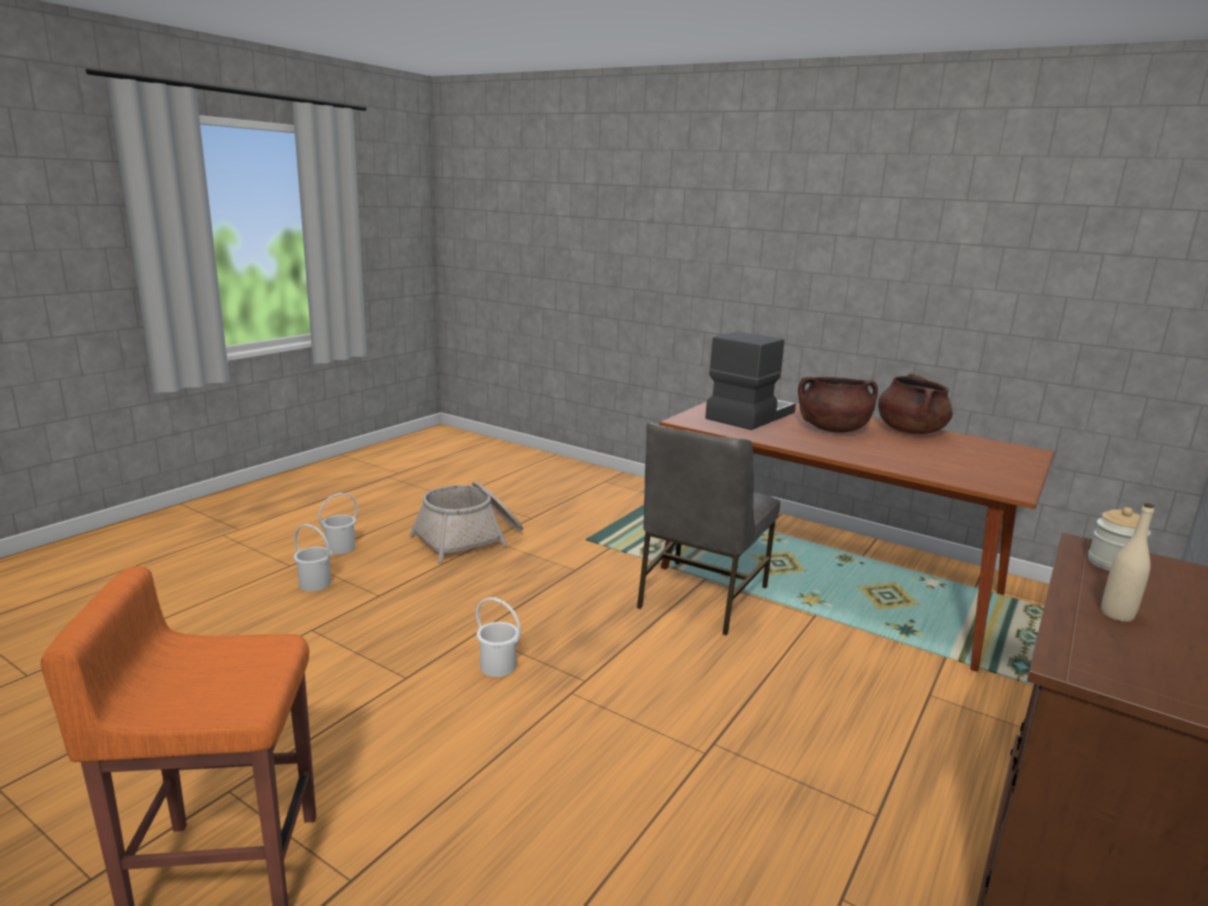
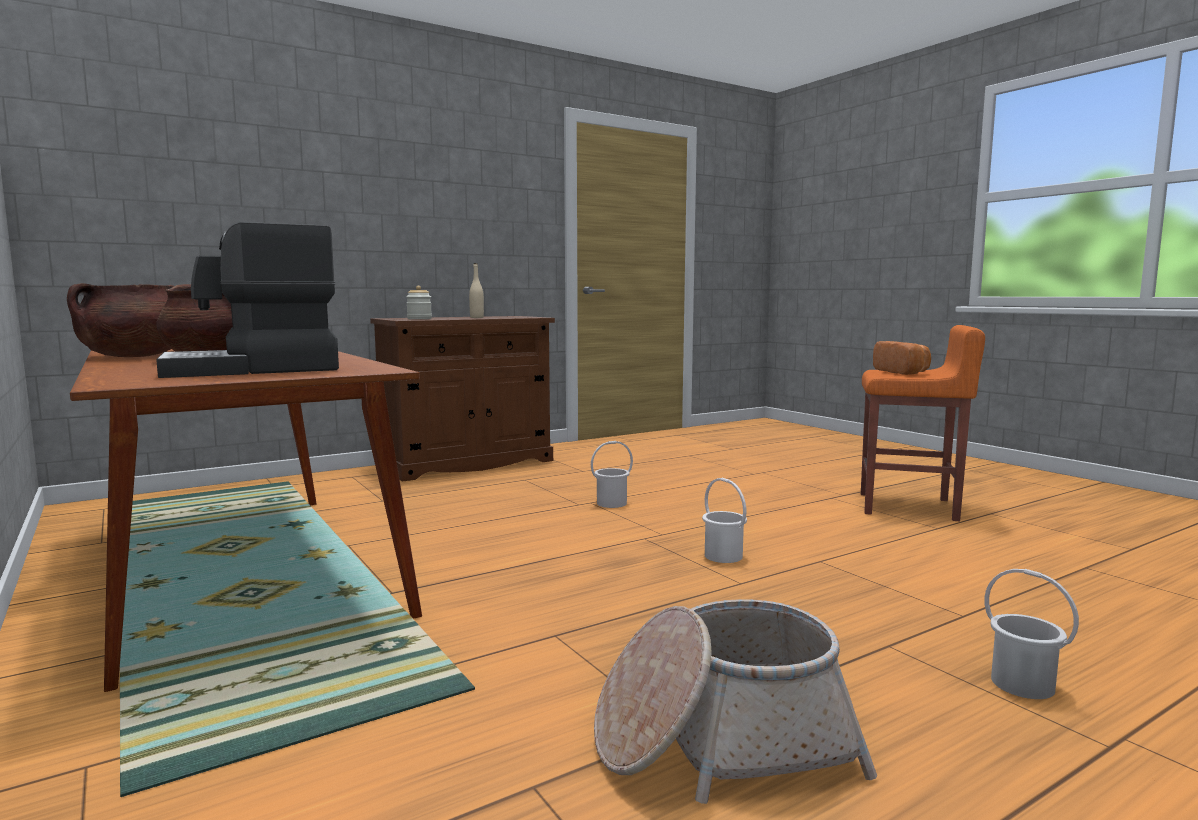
camera: 155 degrees left, 10 degrees down
white bucket [318,493,358,554] -> white bucket moved to [591,441,633,508]
grey chair [637,423,780,635] -> none
none -> bread [873,341,931,375]

